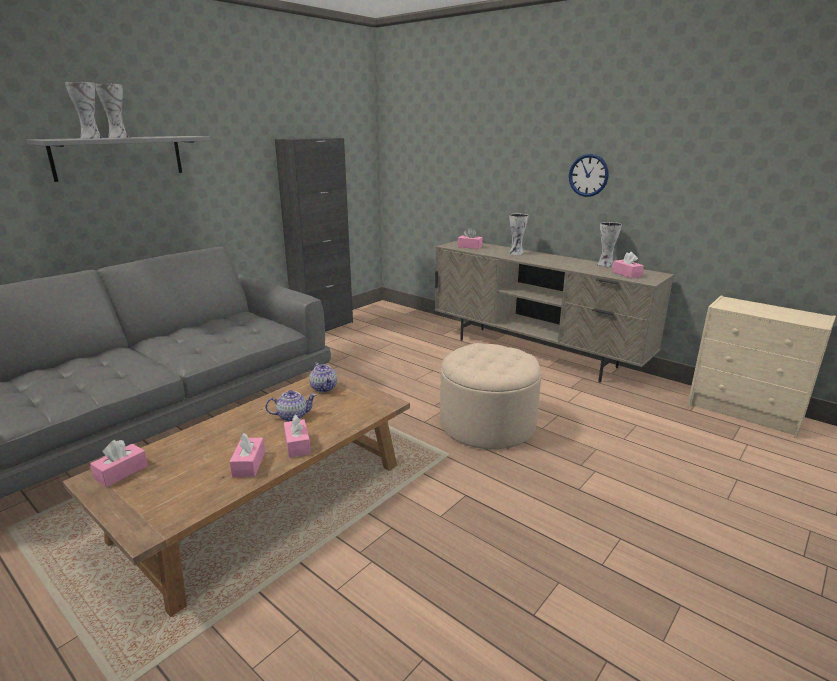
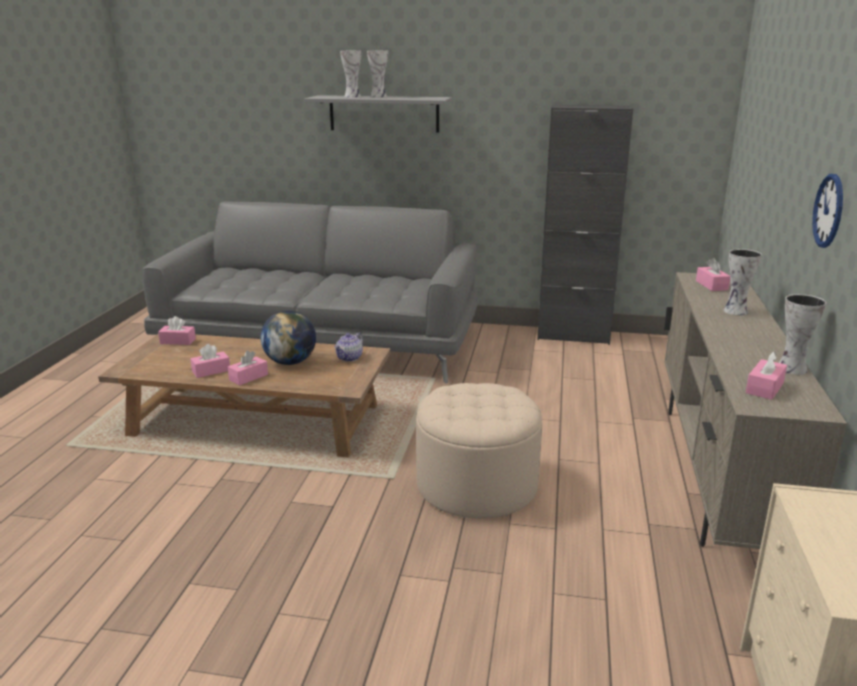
camera: 60 degrees right, 0 degrees up
teapot [265,390,317,422] -> globe [261,310,316,365]

